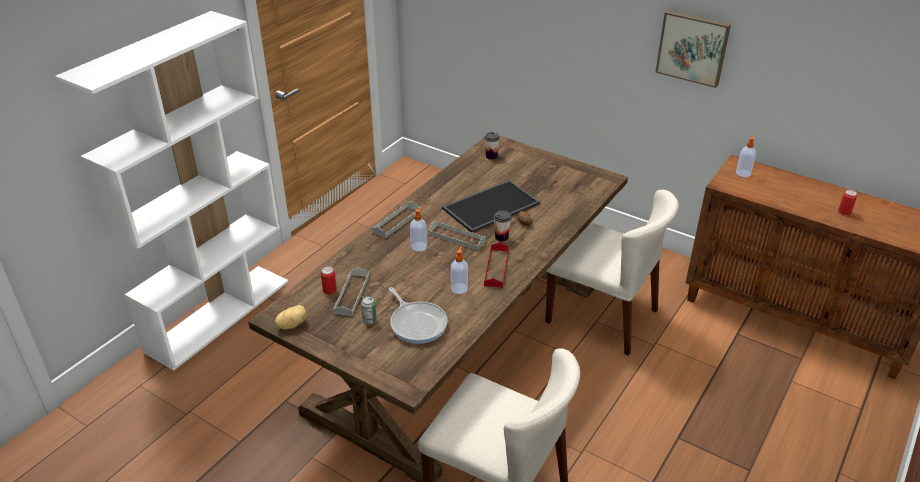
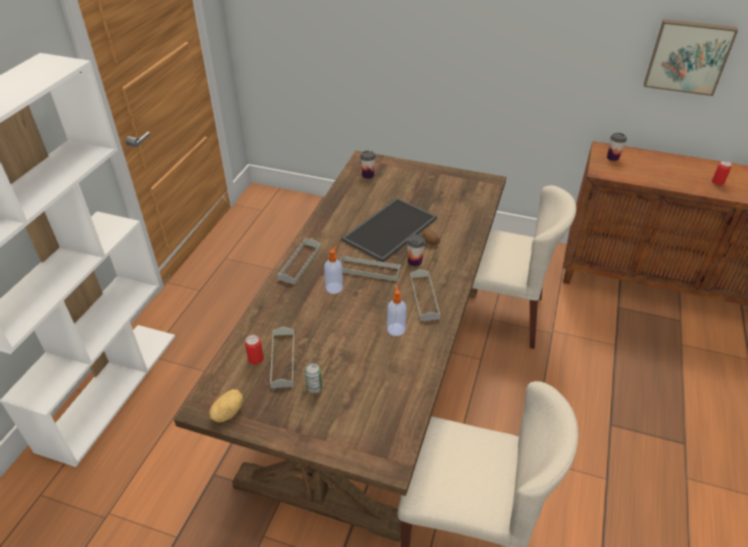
camera: 15 degrees left, 5 degrees up
frying pan [389,287,448,344] -> none
red tray [484,242,509,288] -> grey tray [410,269,440,321]
picture [656,10,731,88] -> picture moved to [644,19,738,96]
soap dispenser [736,135,756,177] -> cup [607,133,627,161]

